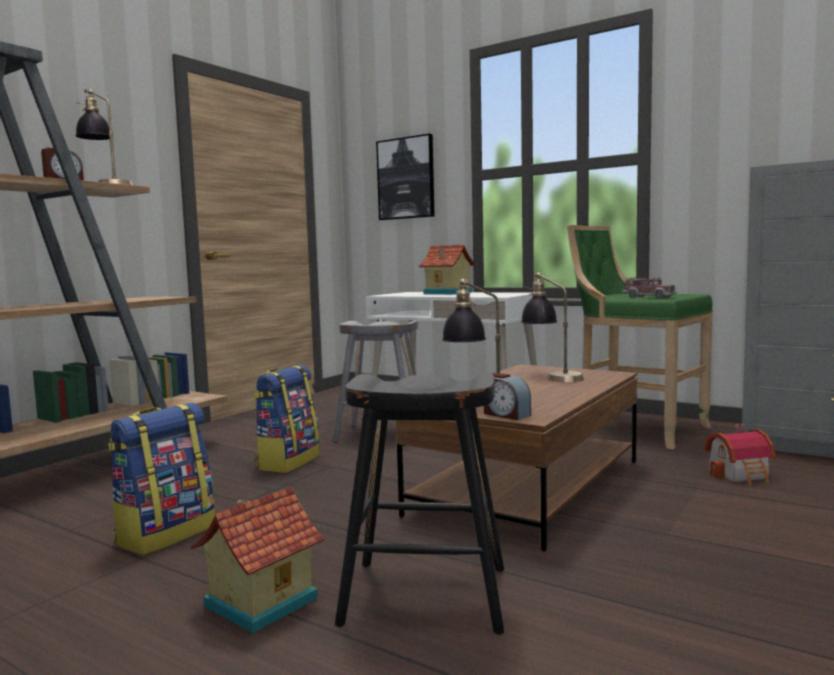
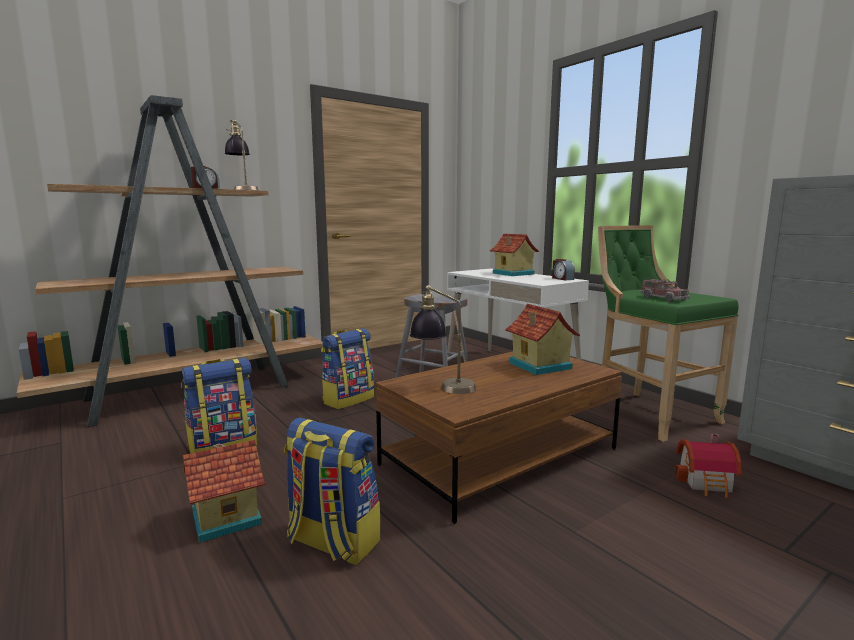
camera: 20 degrees right, 5 degrees up
black stool [335,373,504,635] -> backpack [284,418,380,565]
picture [376,133,435,220] -> none
alarm clock [484,373,531,420] -> alarm clock moved to [552,259,575,281]
table lamp [521,273,584,382] -> toy house [505,304,580,375]

